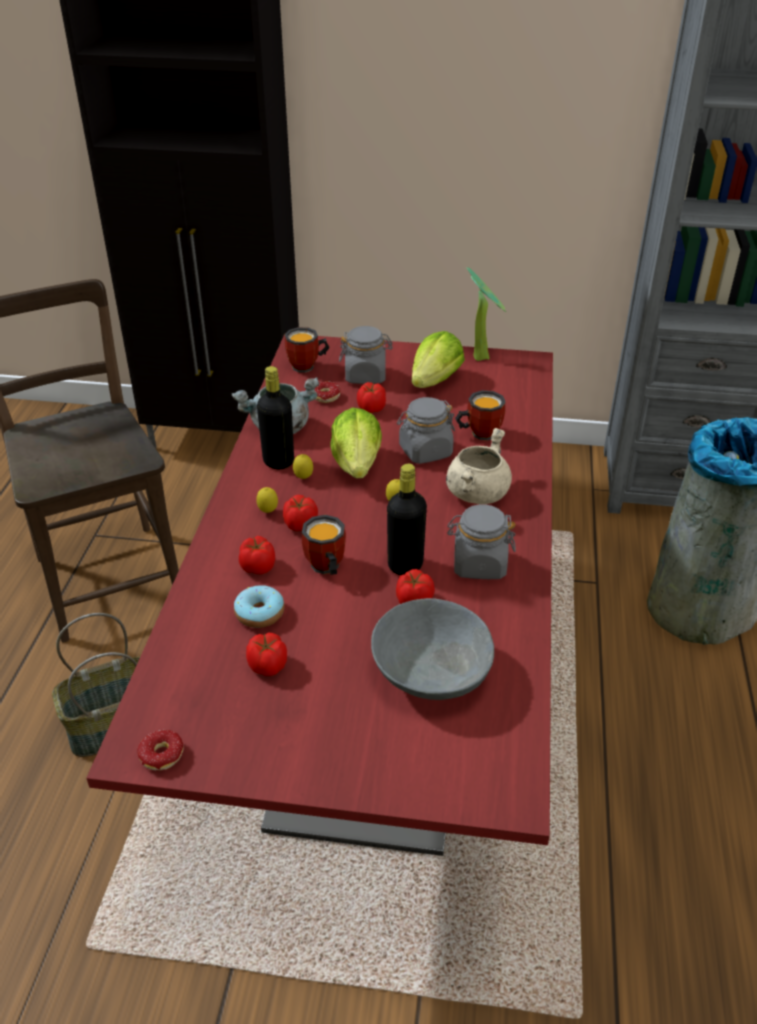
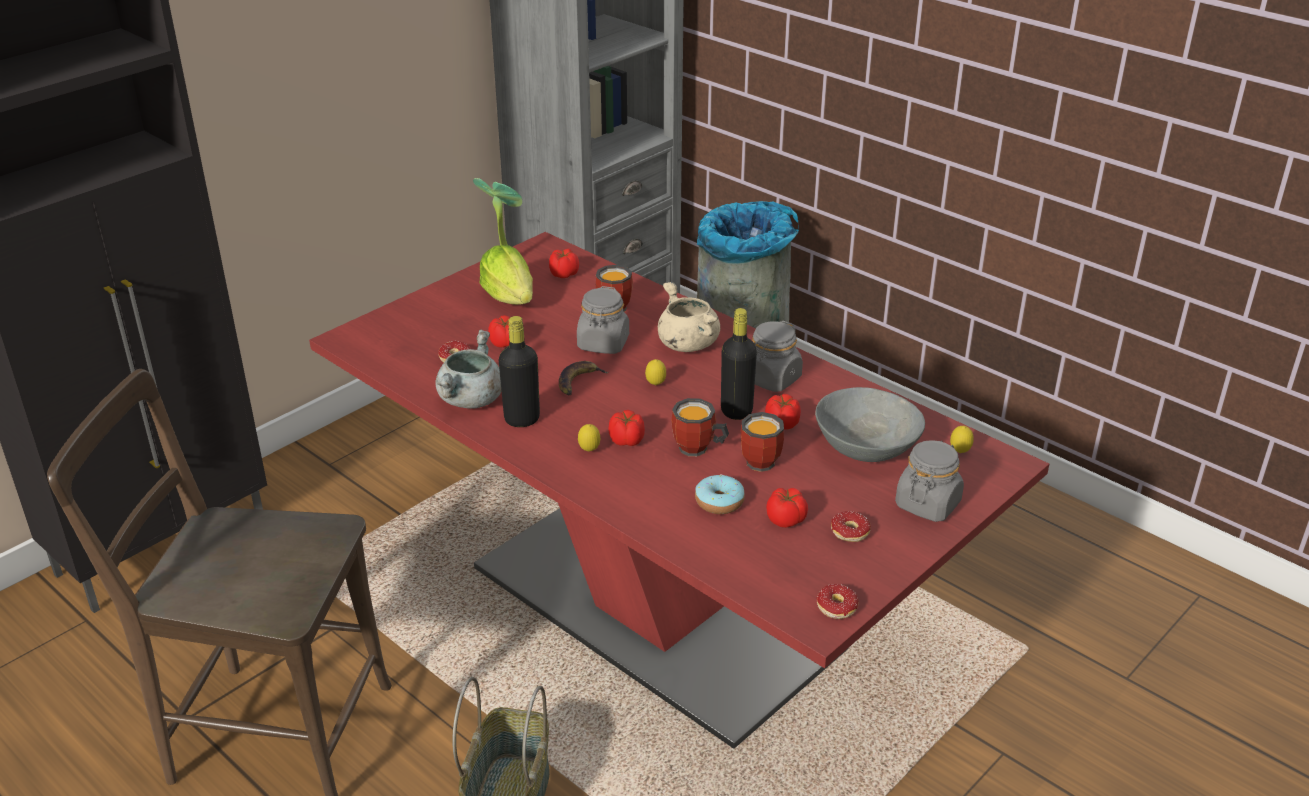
camera: 55 degrees left, 5 degrees down
tomato [239,536,275,574] -> tomato moved to [549,249,579,278]
mug [285,327,330,373] -> mug moved to [741,412,784,472]
lemon [293,454,313,479] -> lemon moved to [950,426,974,453]
lettuce [331,407,382,478] -> banana [559,361,609,396]
grey jar [339,326,393,384] -> grey jar moved to [895,440,964,522]
none -> donut [831,511,871,542]

